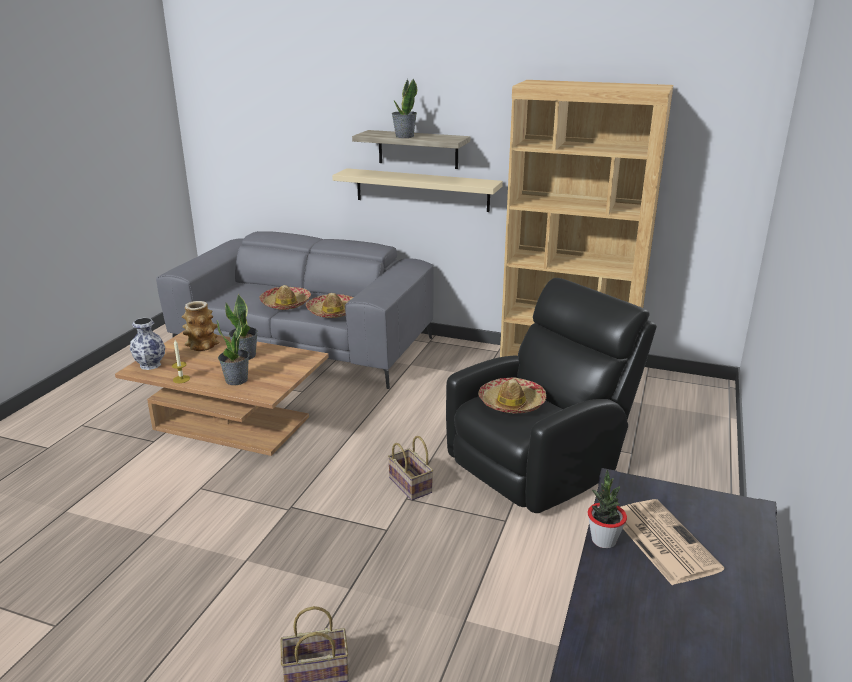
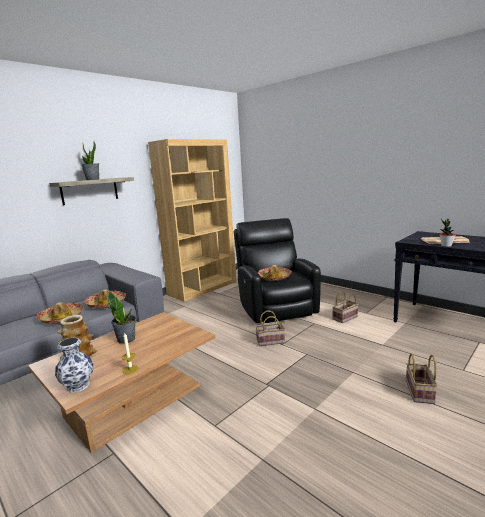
camera: 65 degrees left, 10 degrees down
potted plant [217,316,249,385] -> none
beige shelf [332,168,503,212] -> none
none -> basket [332,291,358,323]

